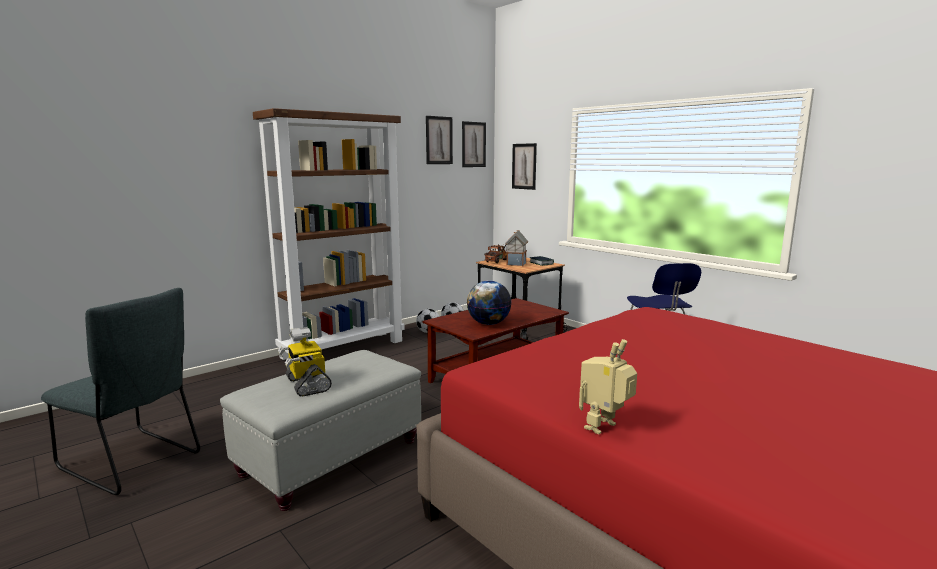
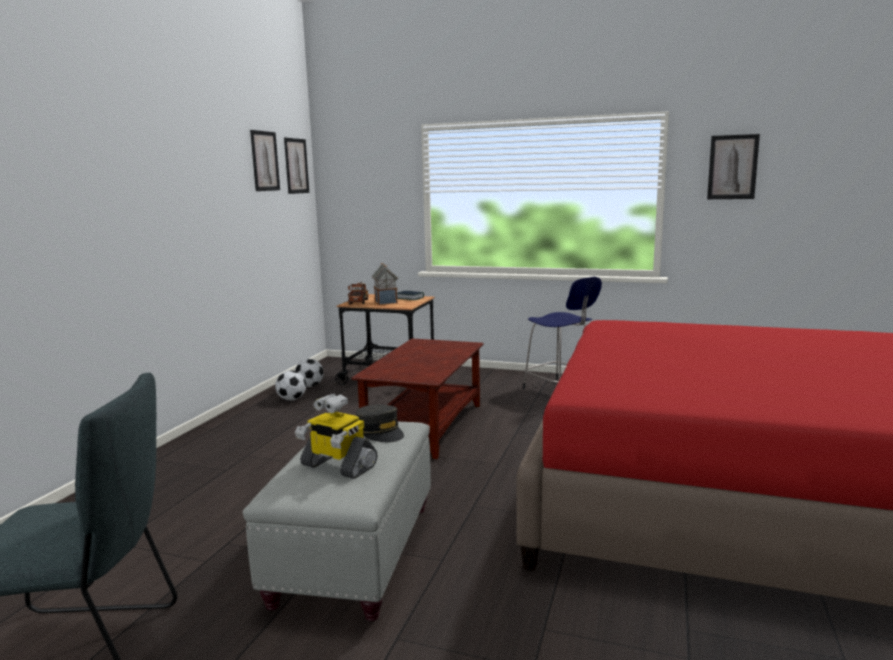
camera: 30 degrees left, 0 degrees up
brown bookcase [253,108,405,360] -> none
globe [467,280,512,325] -> none
picture [512,143,537,190] -> picture moved to [707,134,760,199]
toy robot [579,339,637,435] -> none
none -> grey cap [356,405,404,442]

